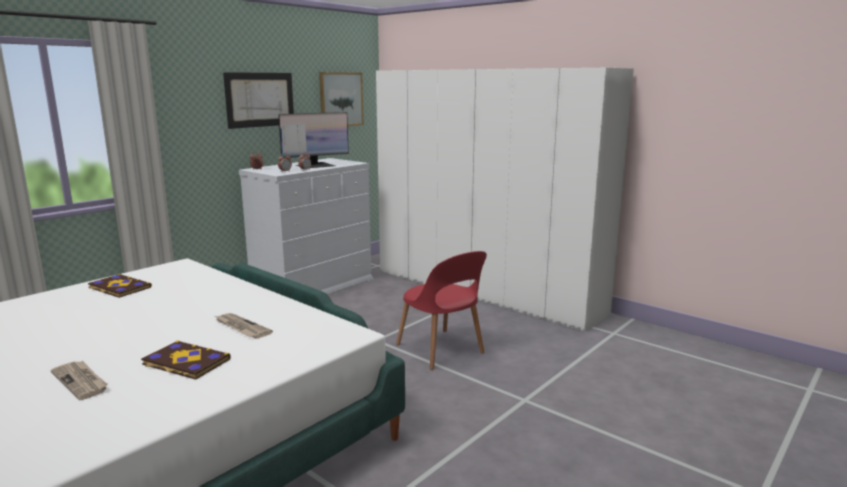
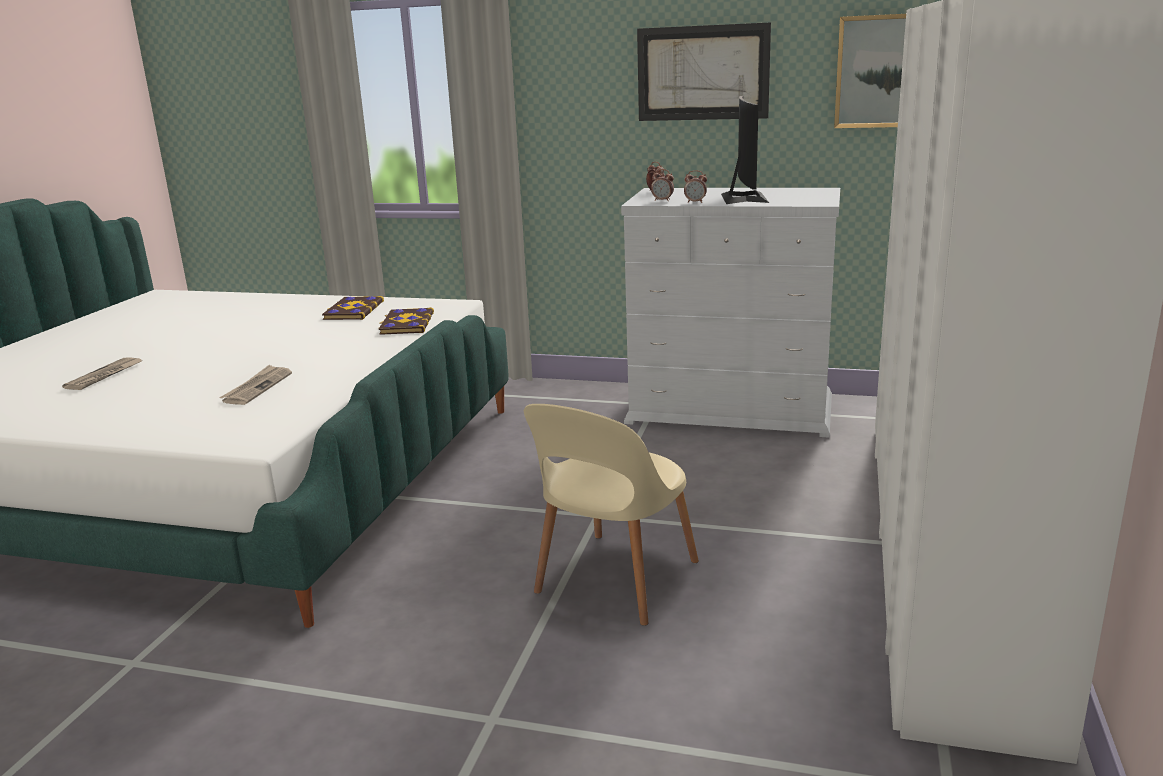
camera: 65 degrees right, 5 degrees up
book [141,340,231,380] -> book moved to [378,307,434,335]
monitor [278,112,349,168] -> monitor turned 120 degrees counterclockwise [721,96,769,204]
red chair [396,251,487,370] -> beige chair [524,404,699,626]

